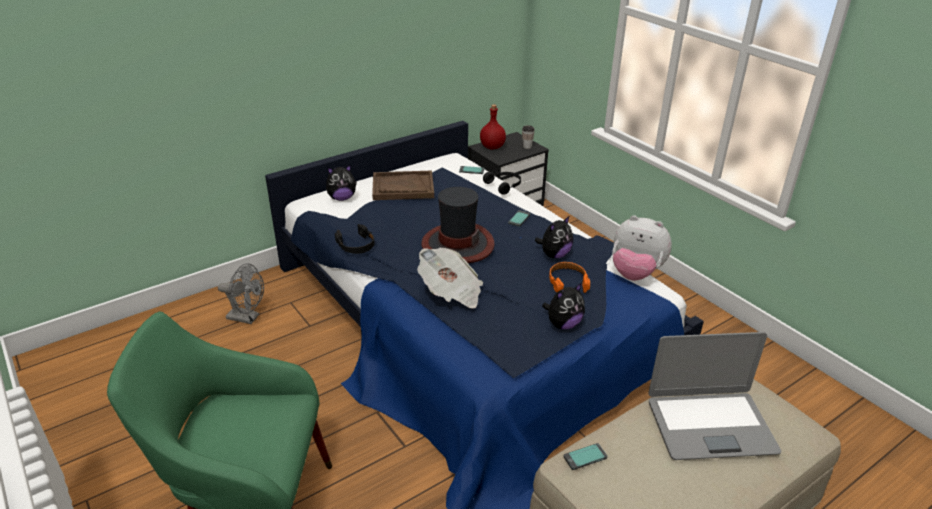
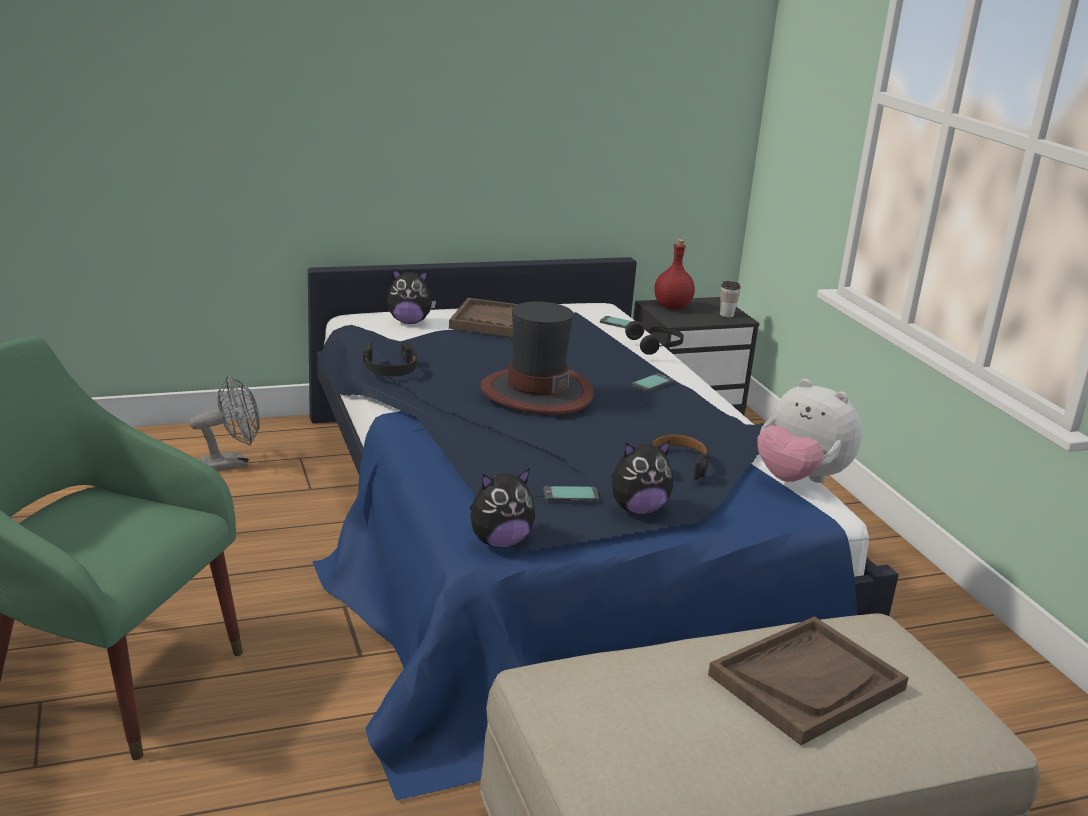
camera: 15 degrees right, 10 degrees down
grey fan [218,263,264,324] -> grey fan turned 60 degrees counterclockwise [190,375,260,471]
newspaper [417,248,483,309] -> none
plush toy [535,216,573,258] -> plush toy moved to [470,468,535,548]
orange headphones [549,262,590,293] -> black headphones [650,434,710,480]
phone [564,443,607,470] -> phone moved to [543,486,599,502]
laptop [648,332,781,460] -> brown tray [708,616,909,745]

